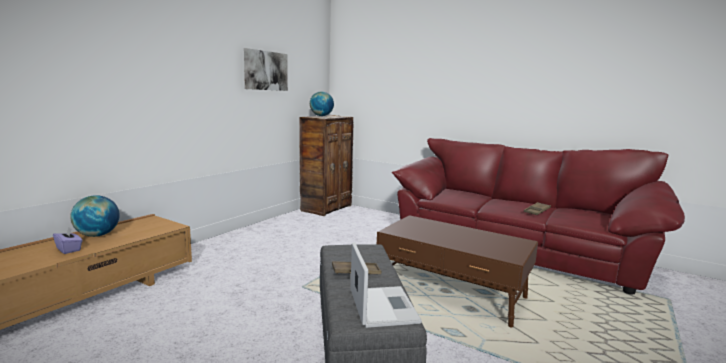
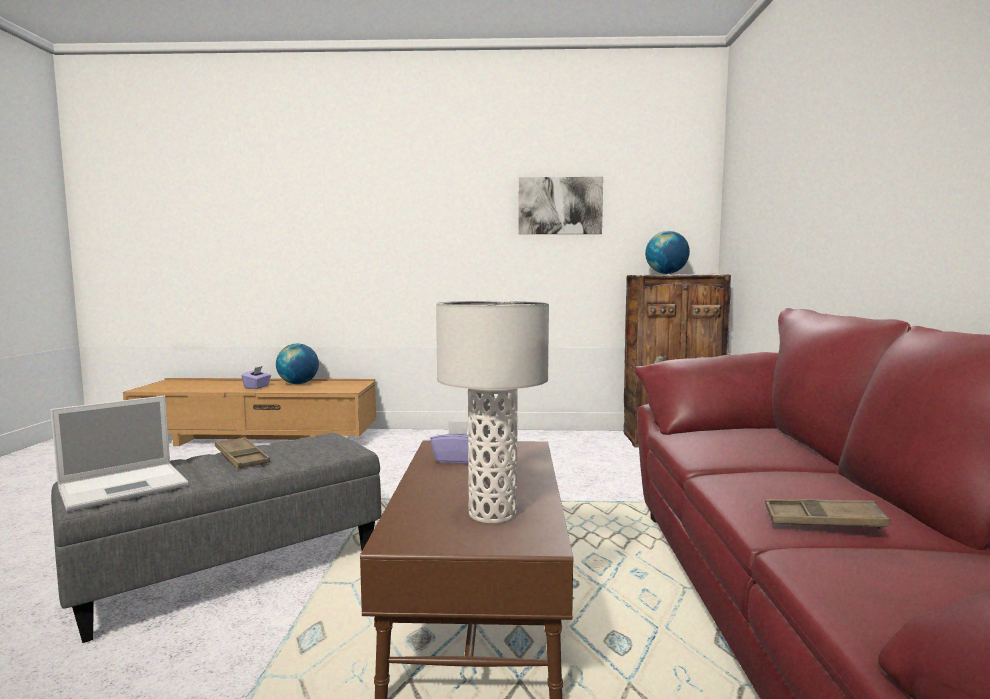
camera: 60 degrees right, 5 degrees down
none -> purple tissue box [430,421,483,464]
none -> white table lamp [436,301,549,523]

